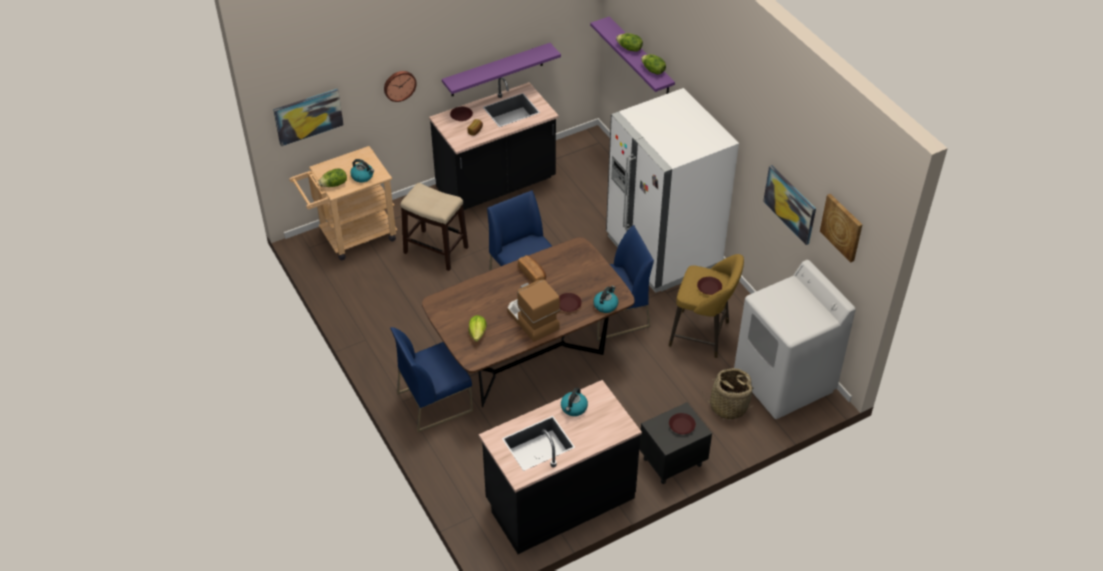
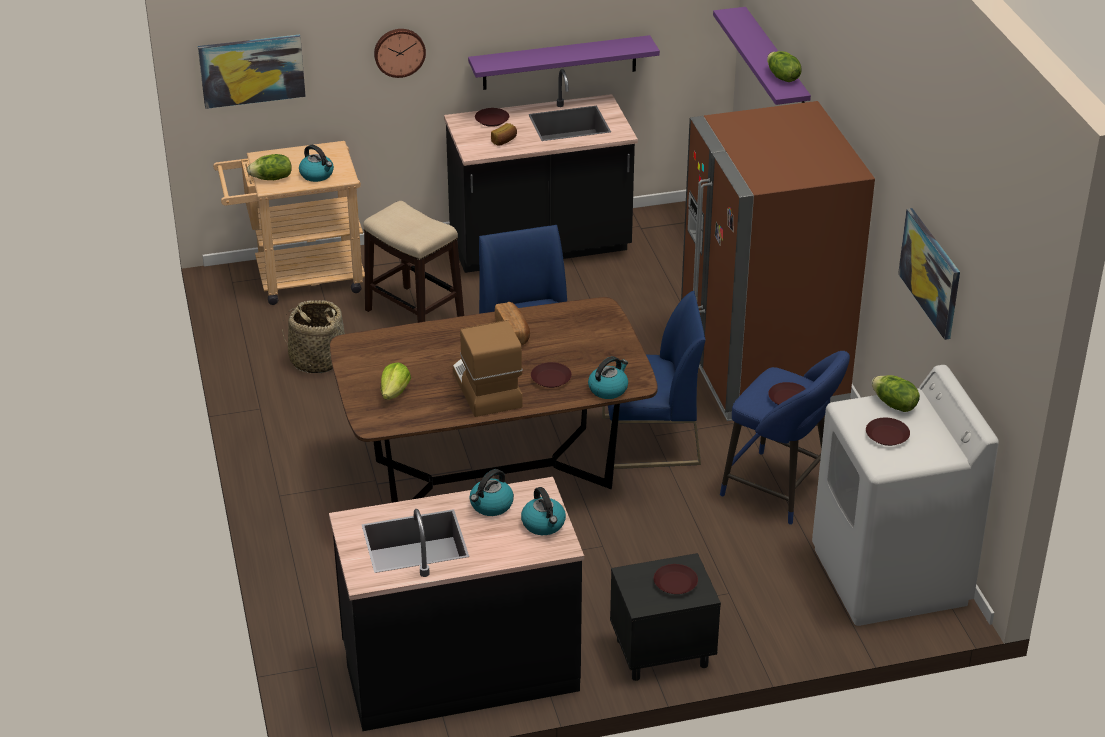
camera: 15 degrees right, 10 degrees down
blue chair [390,327,473,432] -> none
white fridge [606,88,739,293] -> brown fridge [681,101,875,421]
lettuce [616,33,643,52] -> lettuce moved to [871,375,920,412]
yellow stool [669,254,744,358] -> blue stool [720,351,850,525]
basket [702,368,755,419] -> basket moved to [282,300,345,373]
picture [820,194,862,262] -> none
none -> kettle [521,487,566,535]
none -> brown plate [866,418,910,446]

